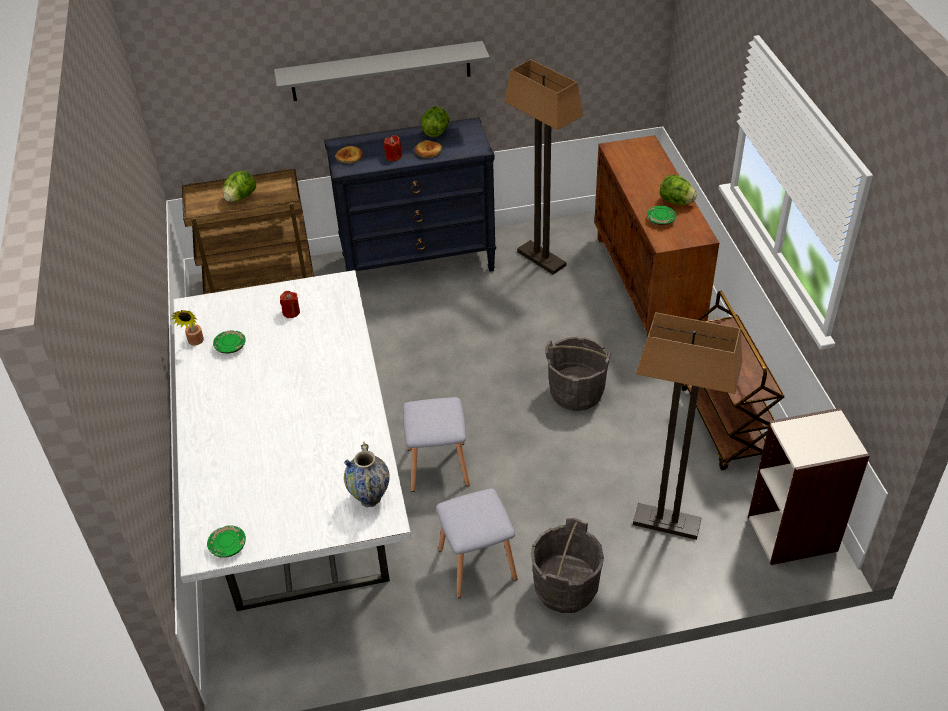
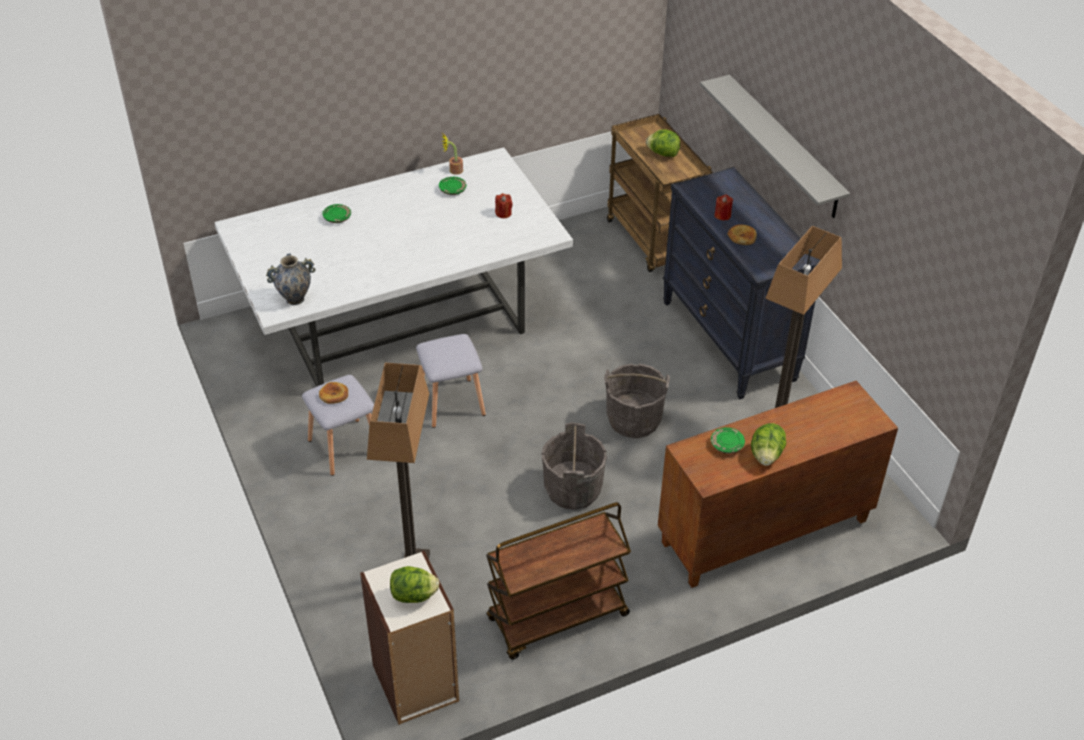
camera: 75 degrees right, 0 degrees up
green plate [207,525,246,558] -> green plate moved to [322,204,351,223]
bread [335,146,363,164] -> bread moved to [319,382,348,404]
lettuce [421,106,449,138] -> lettuce moved to [390,566,439,603]
grey bucket [531,518,604,613] -> grey bucket moved to [604,364,670,438]

